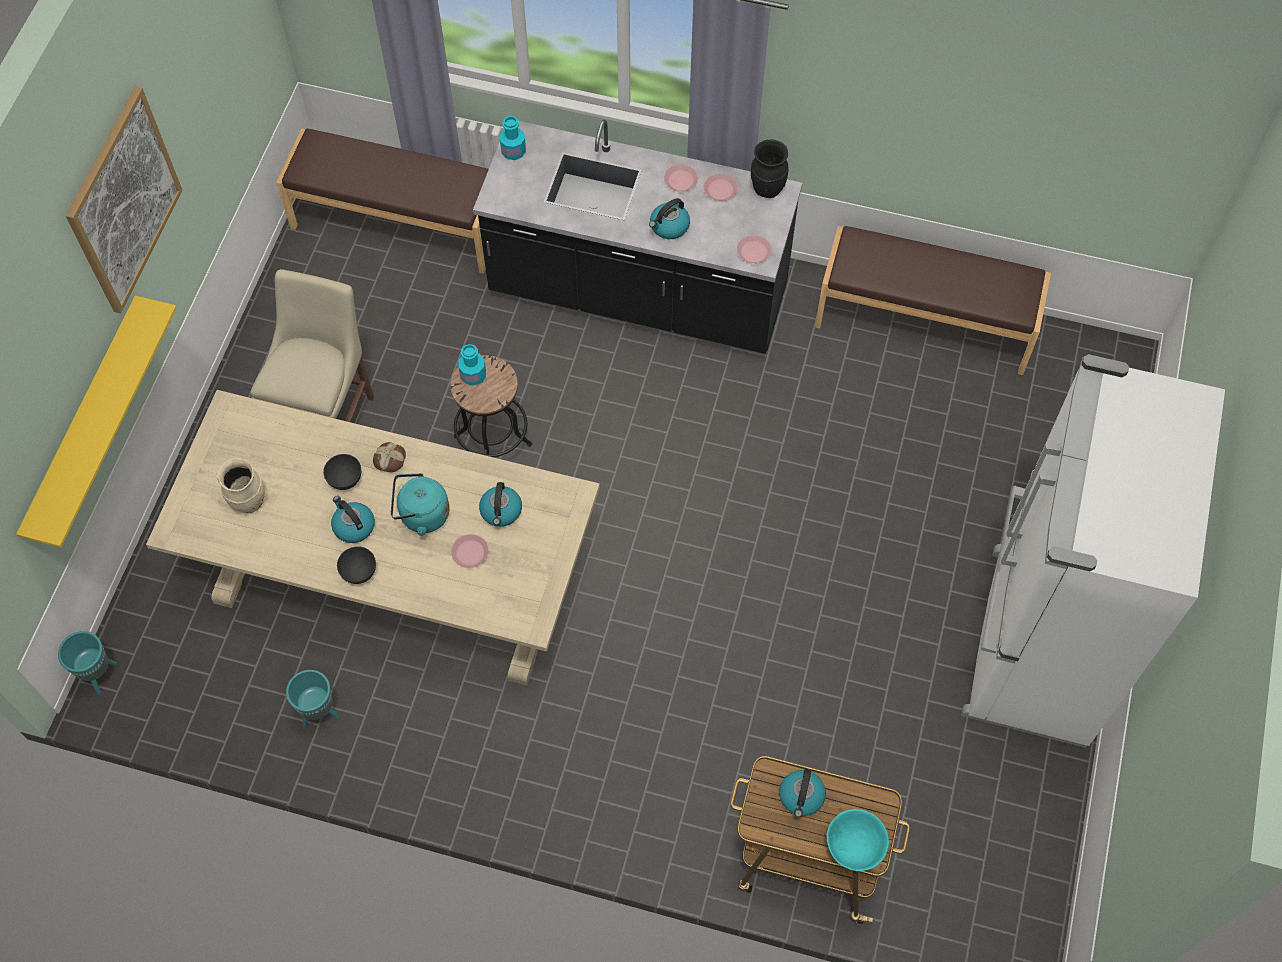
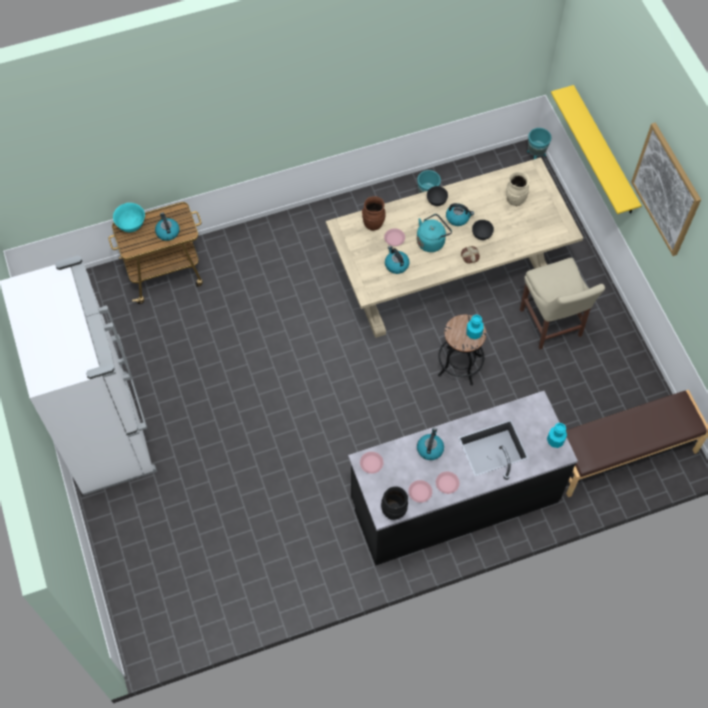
camera: 145 degrees right, 0 degrees up
brown bench [815,226,1051,375] -> none
none -> brown vase [362,196,386,231]

